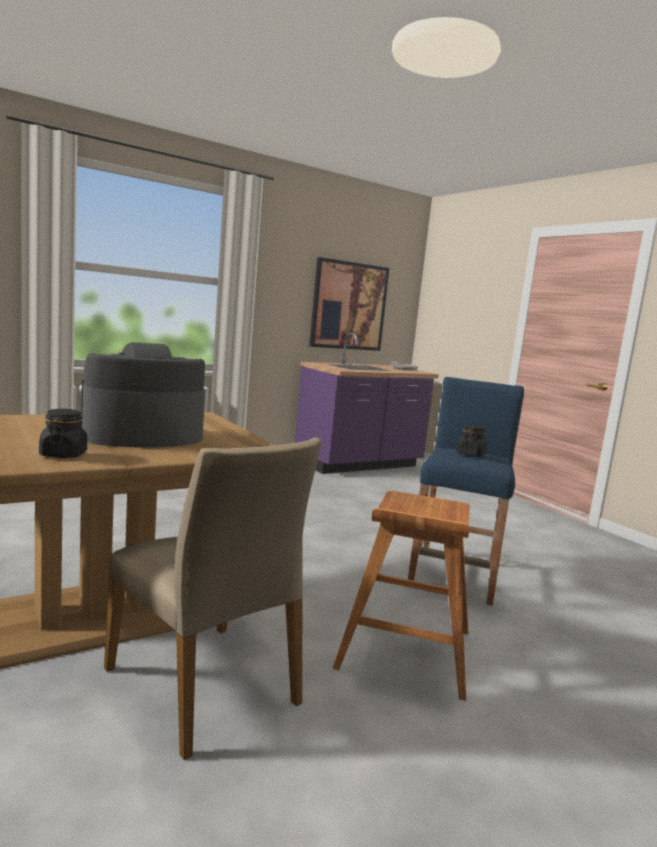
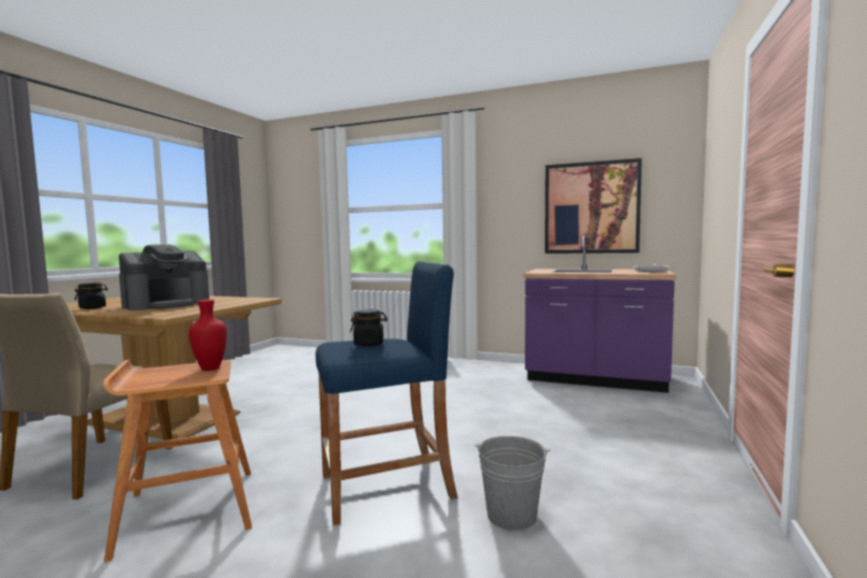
camera: 55 degrees right, 5 degrees down
coffee machine [81,342,205,447] -> coffee machine turned 105 degrees clockwise [119,245,209,310]
none -> red vase [189,299,227,371]
none -> grey bucket [475,436,550,530]

